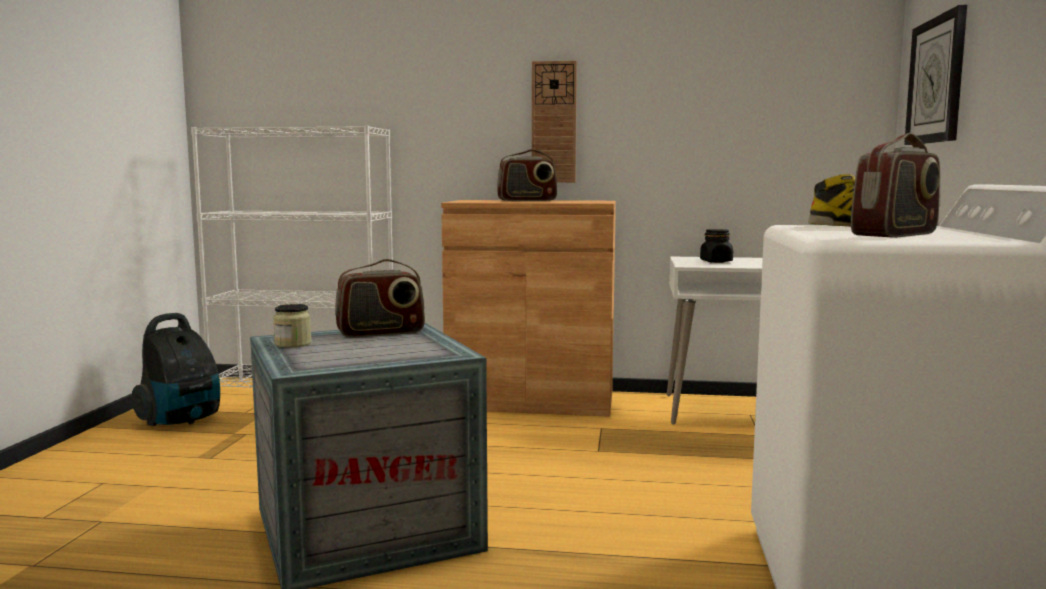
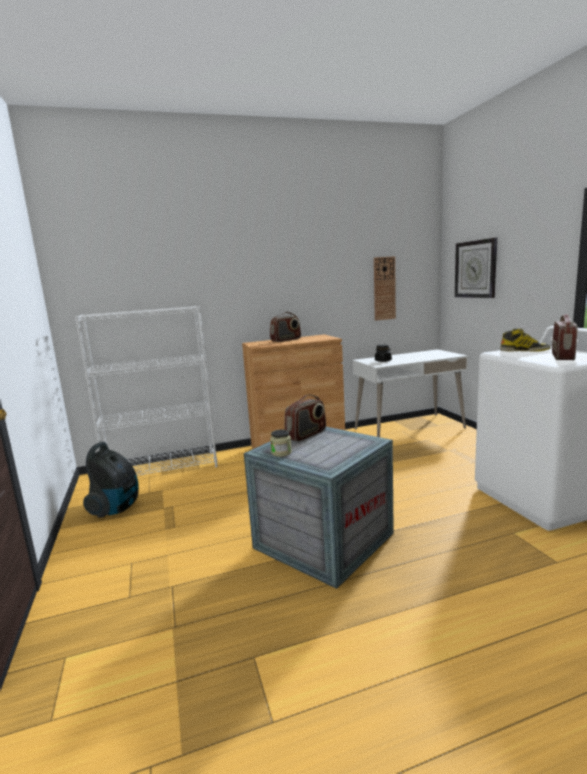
camera: 25 degrees left, 5 degrees up
wall clock [532,61,577,183] -> wall clock moved to [374,256,396,321]

